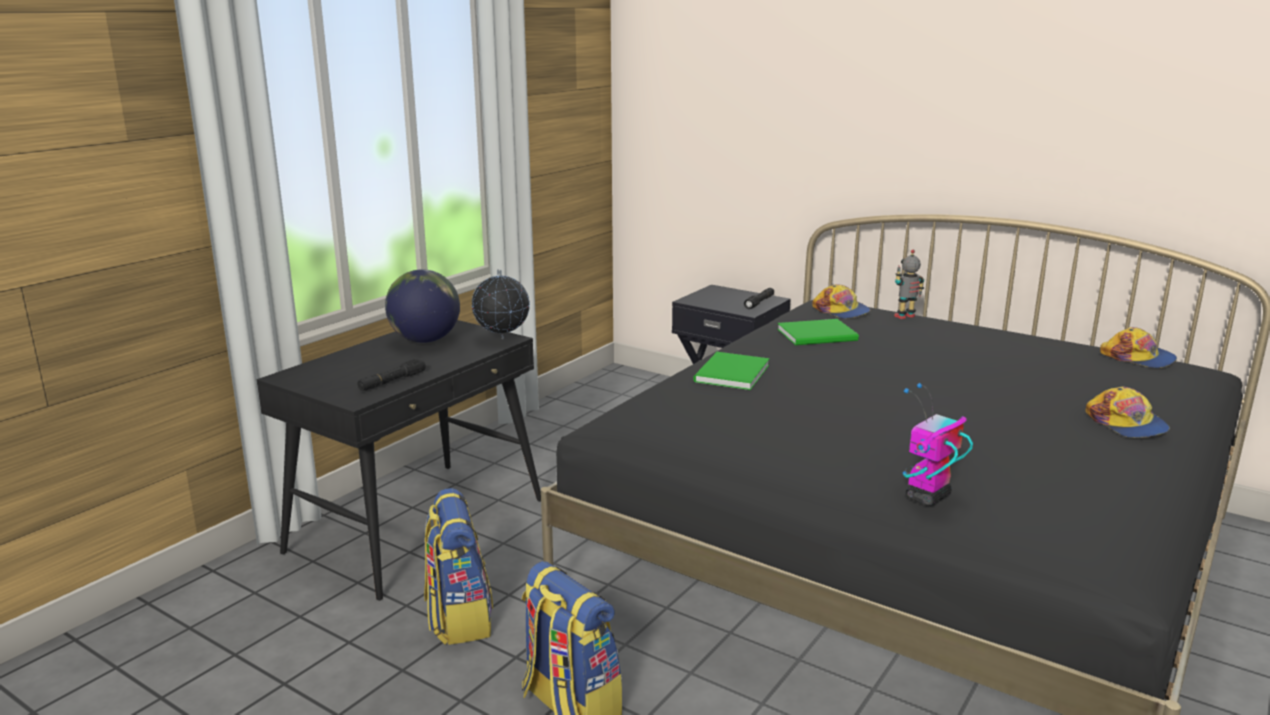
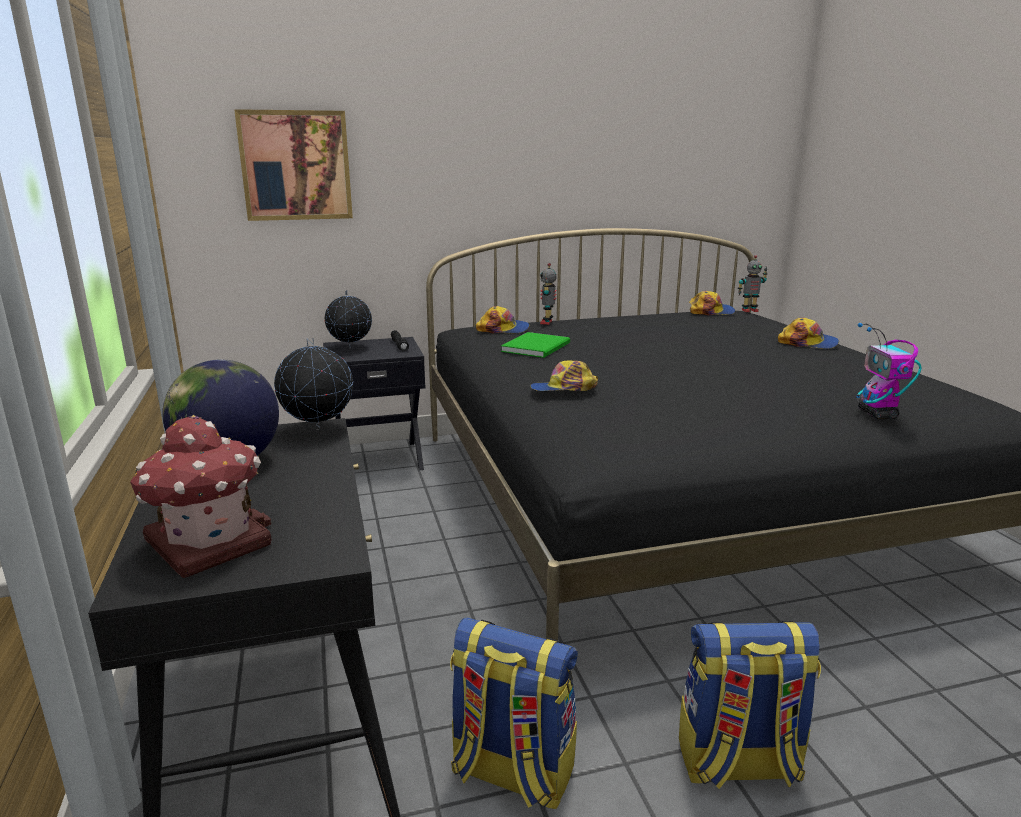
camera: 50 degrees left, 0 degrees up
black flashlight [357,358,426,391] -> none
green book [693,352,770,390] -> cap [530,360,598,391]
none -> toy house [130,415,271,578]
none -> picture [234,109,353,221]
none -> globe [325,290,372,349]
none -> toy robot [738,255,767,312]

